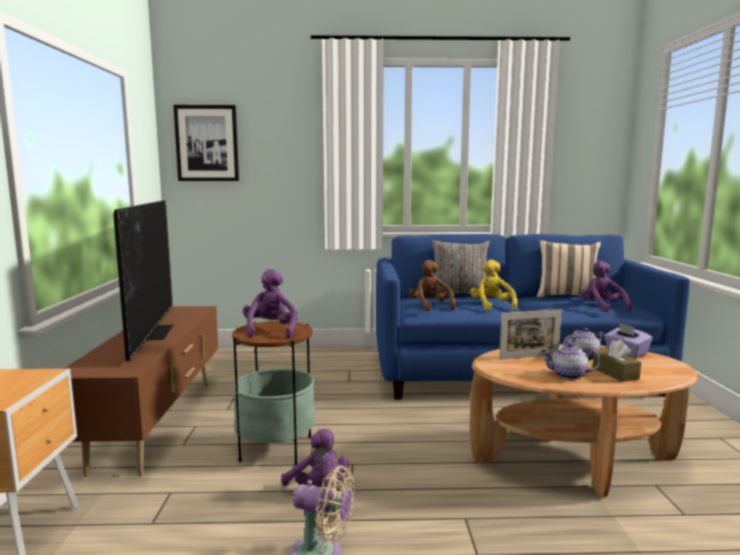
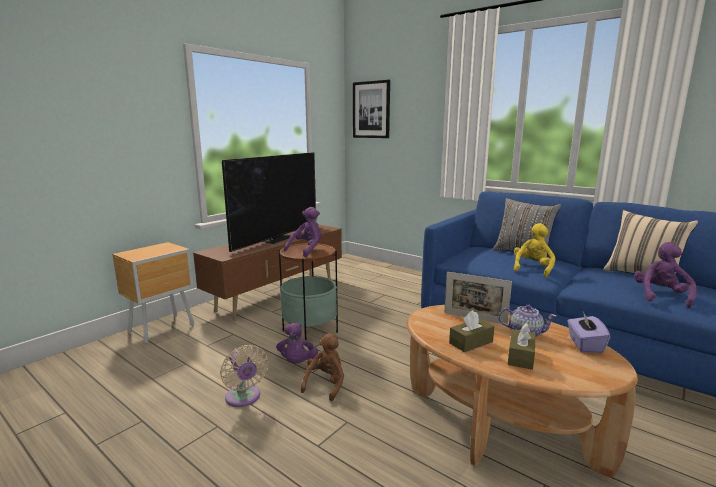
camera: 40 degrees right, 5 degrees up
brown plush toy [408,260,456,311] -> brown plush toy moved to [301,333,344,401]
teapot [540,342,601,380] -> brown tissue box [449,310,494,352]

